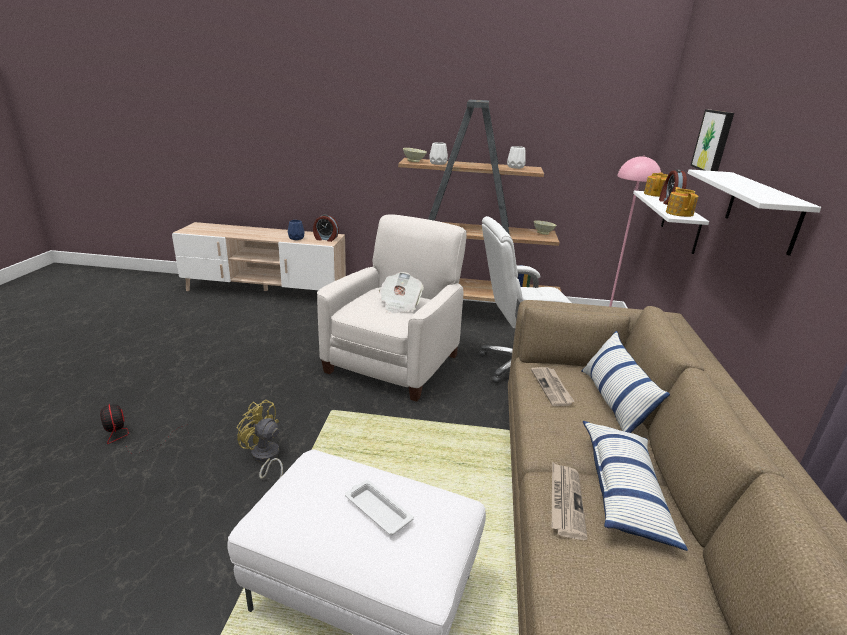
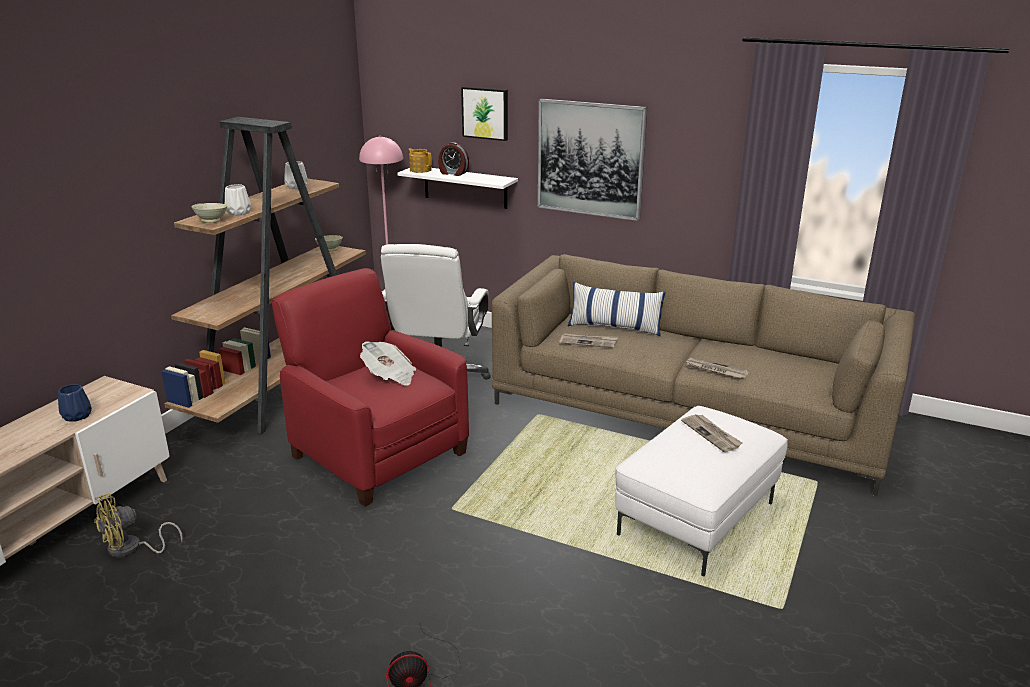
camera: 70 degrees left, 0 degrees up
yellow fan [237,400,283,479] -> yellow fan moved to [94,494,183,558]
alarm clock [313,214,339,242] -> none
white armchair [317,214,466,402] -> red armchair [272,268,469,507]
white tray [345,480,414,535] -> newspaper [681,414,743,452]
pillow [583,421,688,551] -> none
teapot [666,187,698,217] -> none
white shelf [687,169,821,256] -> picture [538,99,647,221]

